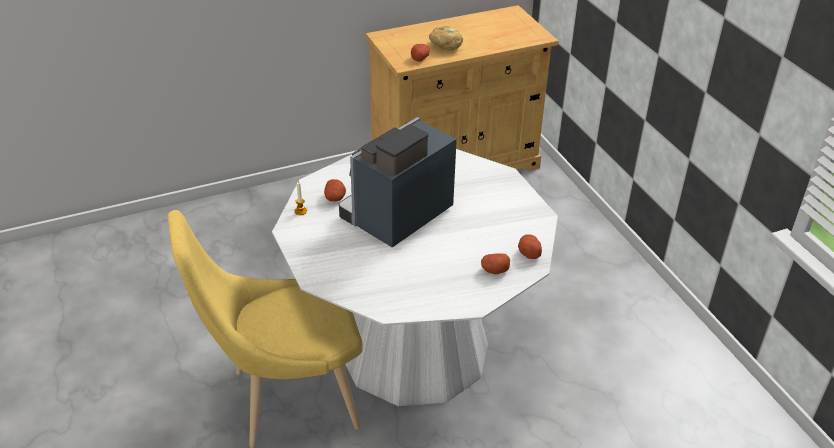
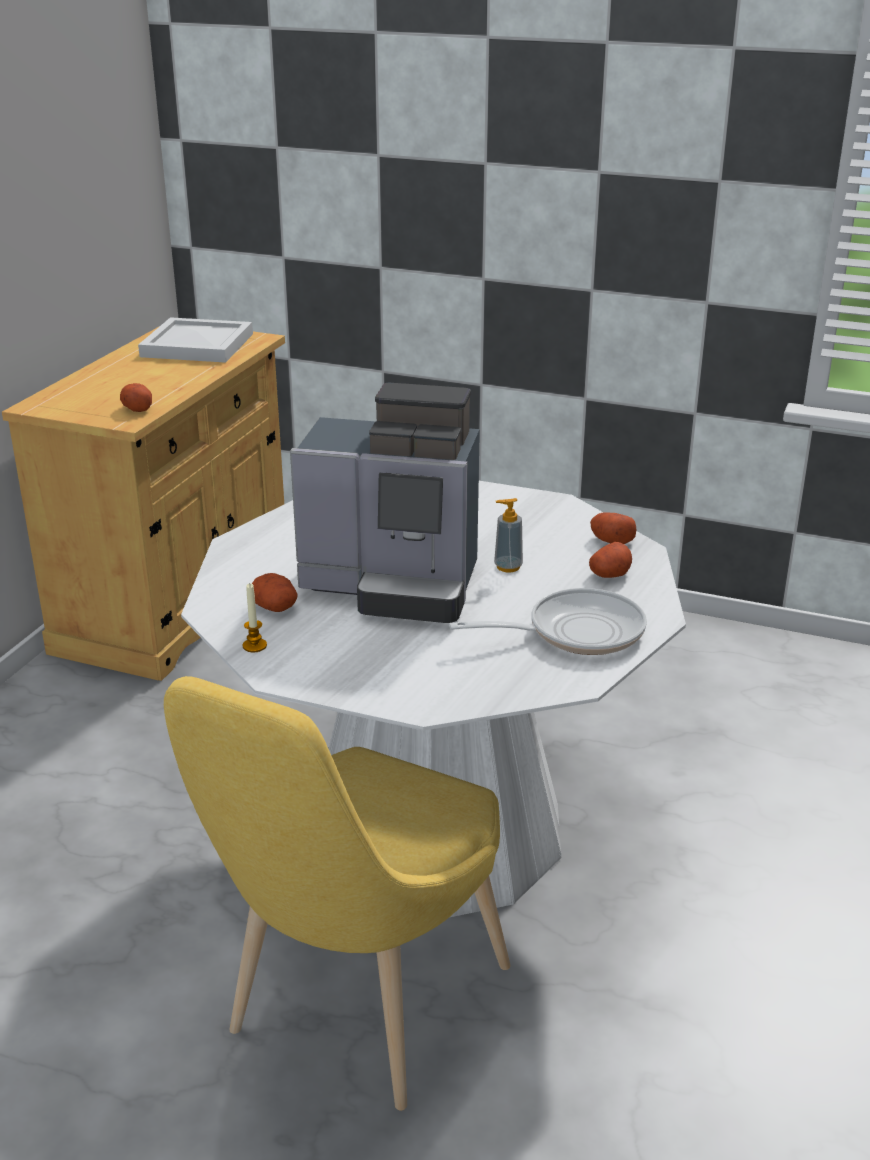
camera: 45 degrees left, 10 degrees down
coffee machine [339,117,457,247] -> coffee machine turned 75 degrees counterclockwise [290,383,480,623]
bread [429,26,463,50] -> none
none -> white tray [138,317,253,363]
none -> frying pan [449,588,647,655]
none -> soap dispenser [494,498,523,572]

